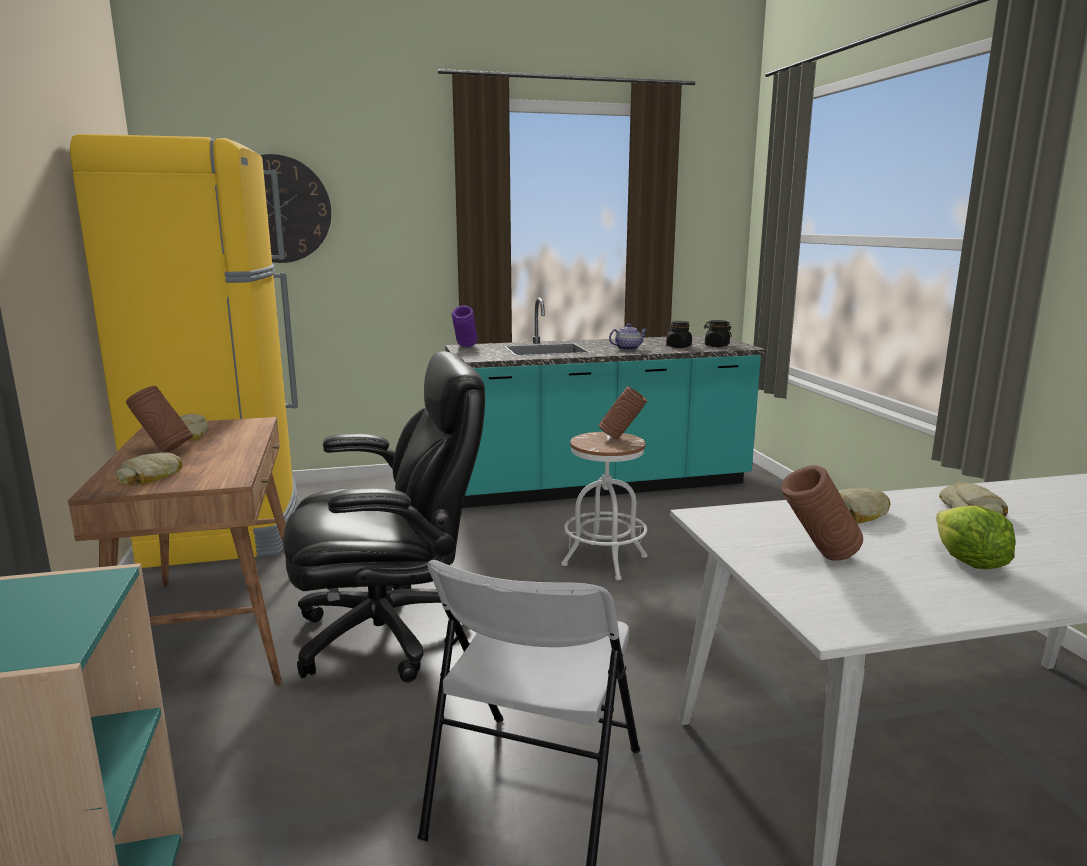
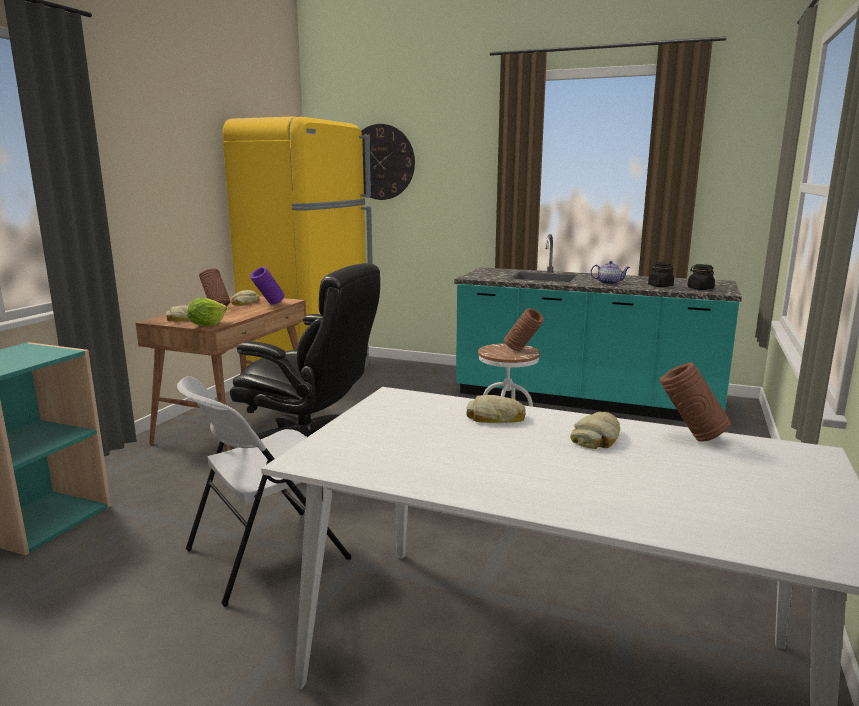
camera: 35 degrees right, 0 degrees up
purple vase [452,305,477,347] -> purple vase moved to [250,267,284,305]
brown vase [782,465,863,561] -> brown vase moved to [660,362,731,441]
lettuce [936,505,1016,569] -> lettuce moved to [187,298,227,326]

